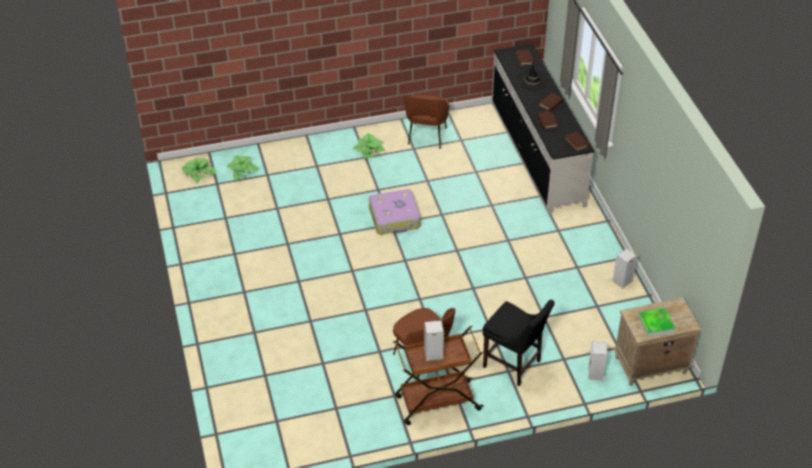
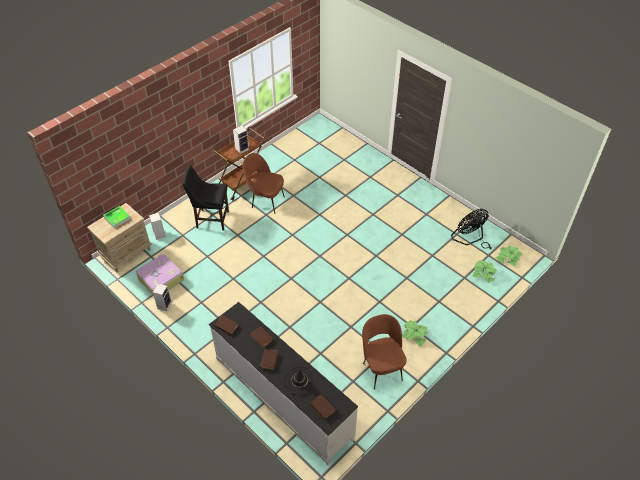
camera: 150 degrees right, 5 degrees up
suitcase [369,189,420,235] -> suitcase moved to [136,254,184,294]
none -> black fan [451,209,492,249]

